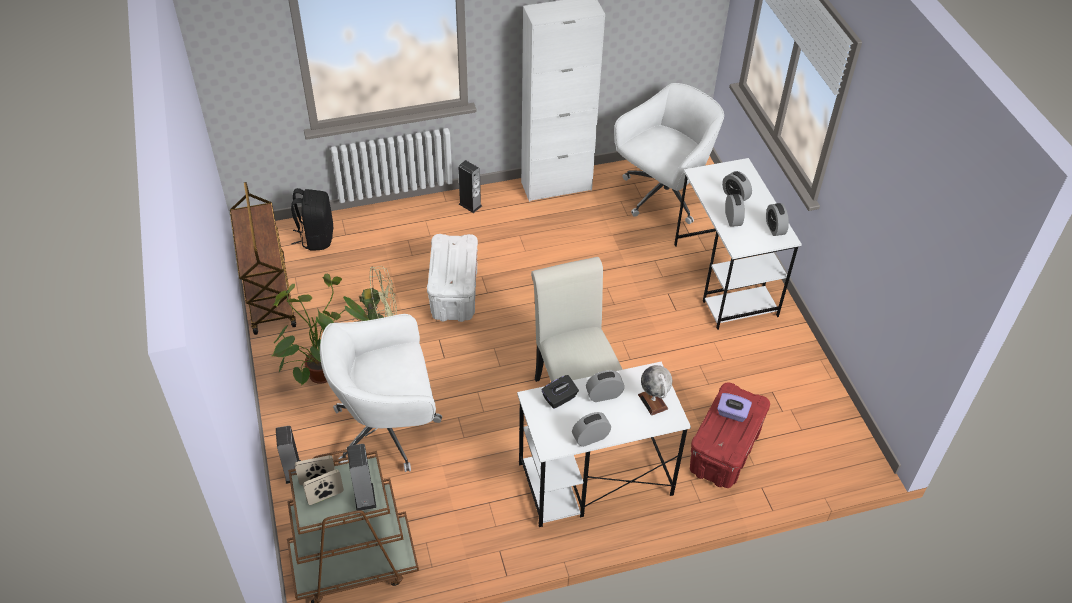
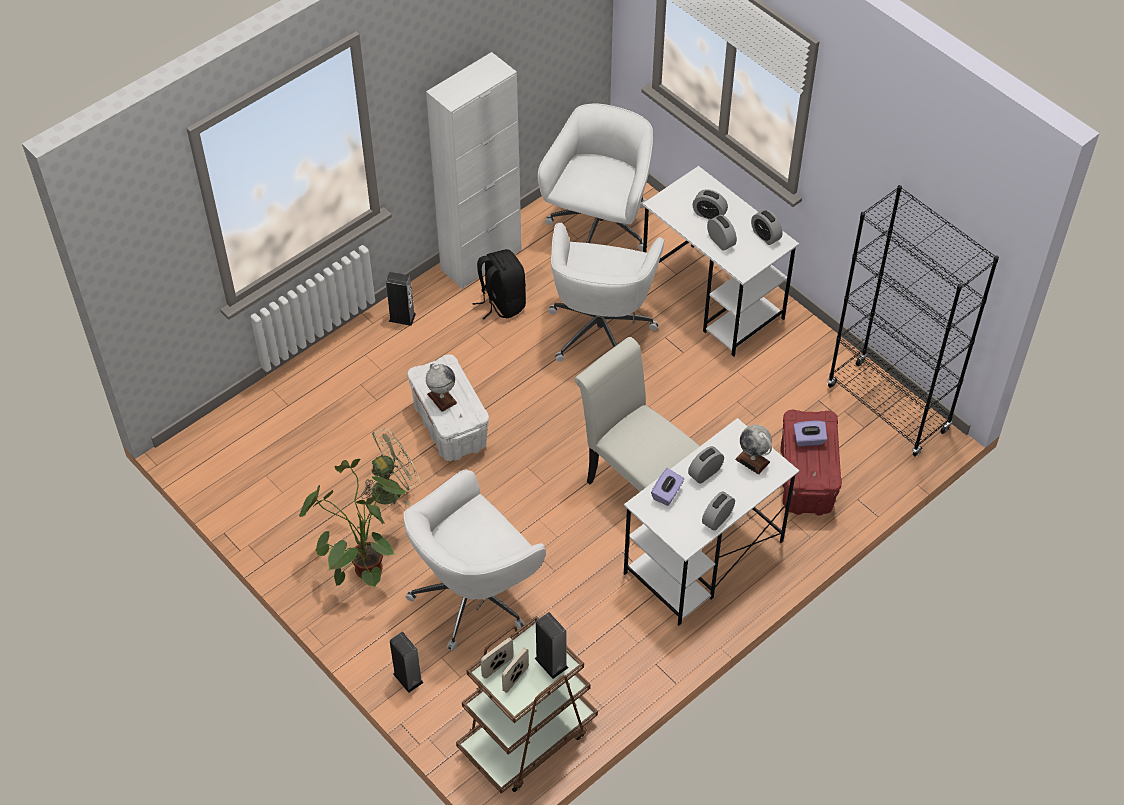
camera: 25 degrees left, 5 degrees up
brown cart [230,182,296,335] -> none
black backpack [291,188,334,251] -> black backpack moved to [473,249,526,320]
black tissue box [542,375,579,409] -> purple tissue box [651,468,684,506]
none -> globe [426,363,457,412]
none -> white office chair [548,223,664,362]
none -> black bookcase [827,185,999,457]

